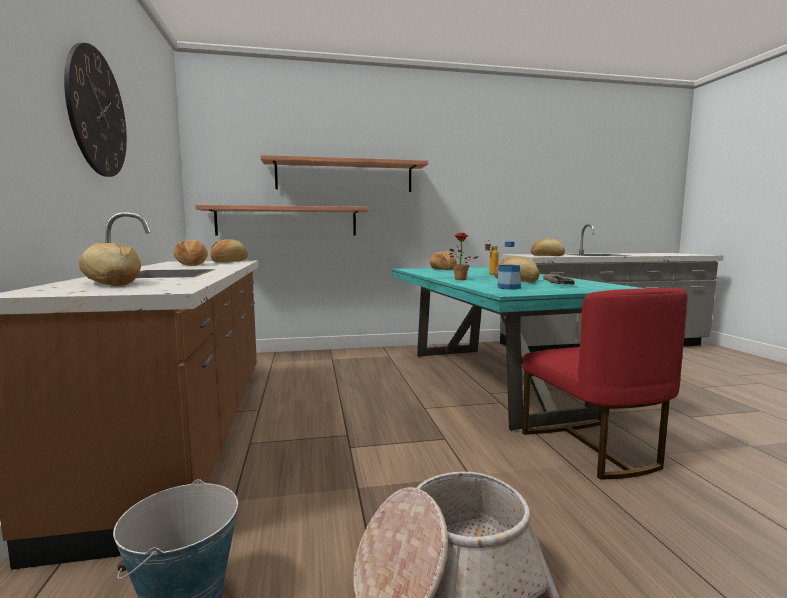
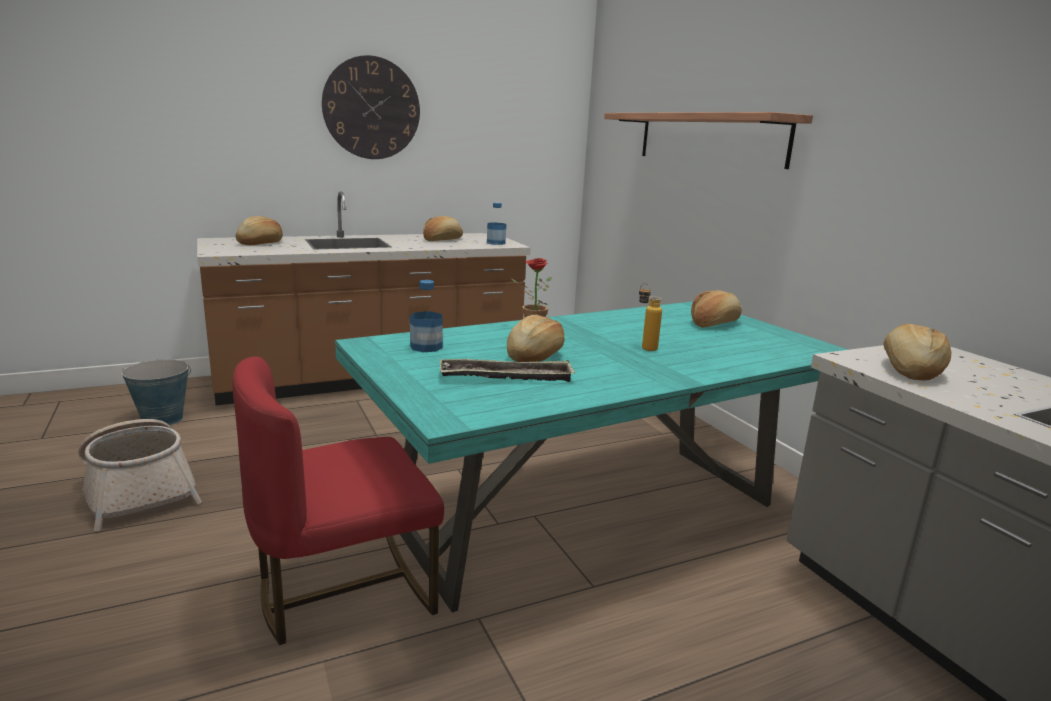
camera: 75 degrees right, 10 degrees up
shelf [195,205,369,236] -> none
bread [210,239,248,263] -> bottle [487,203,507,245]

